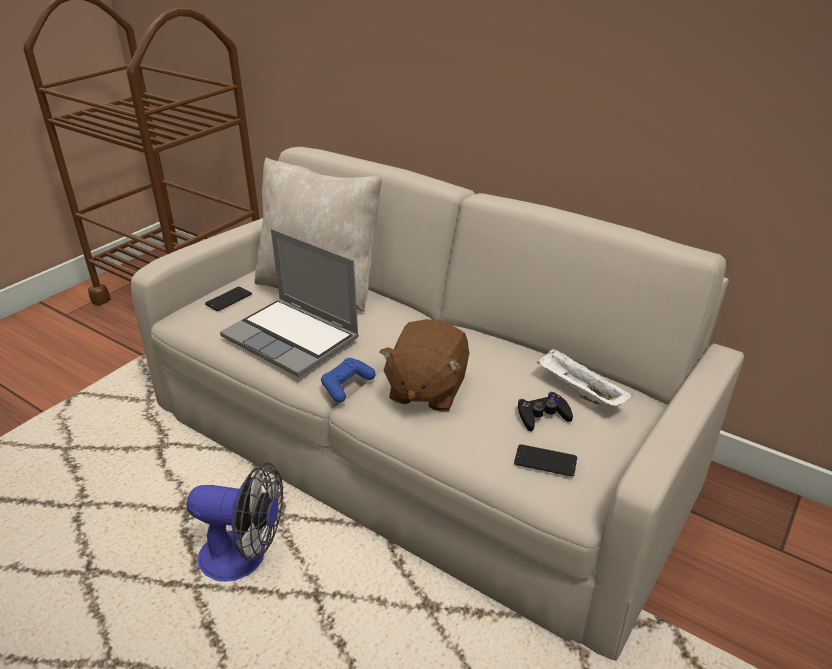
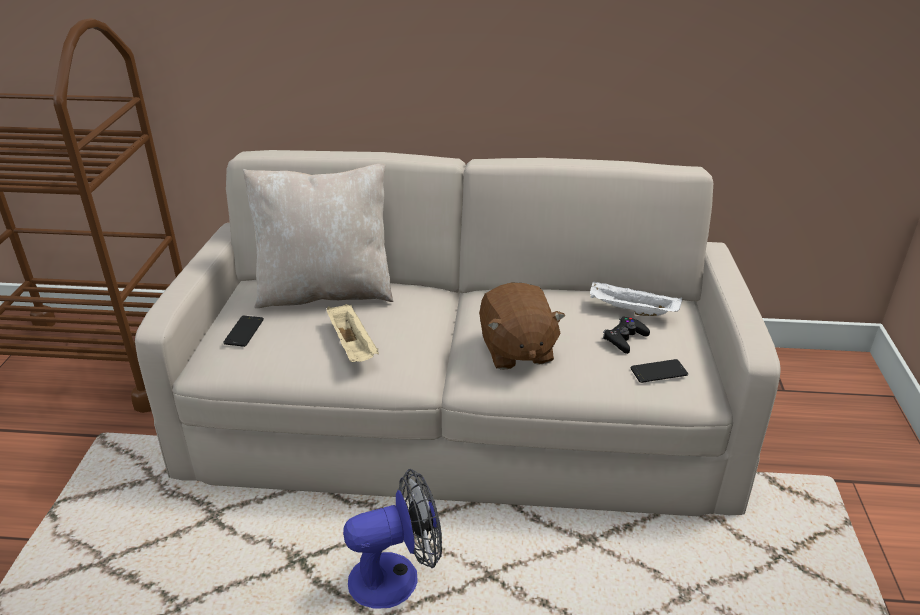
camera: 30 degrees left, 0 degrees up
laptop [220,229,359,377] -> beige tray [327,304,379,362]
blue game controller [321,358,376,402] -> none

